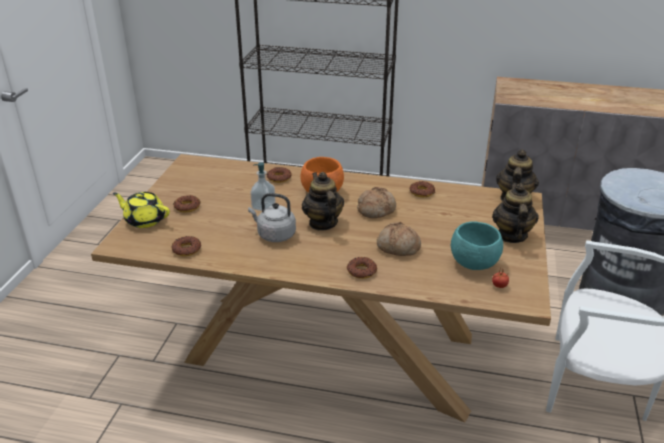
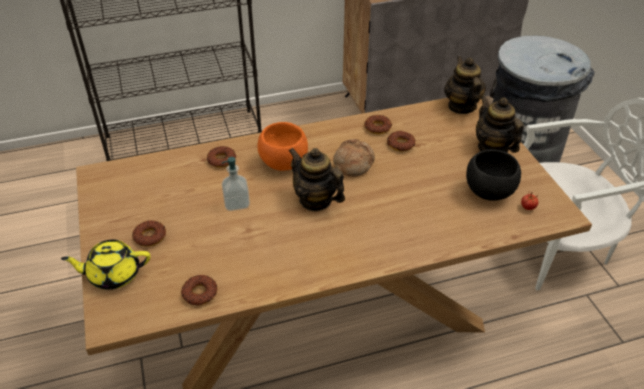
camera: 30 degrees left, 10 degrees up
grey kettle [248,193,296,242] -> none
donut [346,257,377,279] -> donut moved to [387,131,416,151]
bread [377,222,421,256] -> none
turquoise bowl [451,221,503,270] -> black bowl [466,149,521,201]

